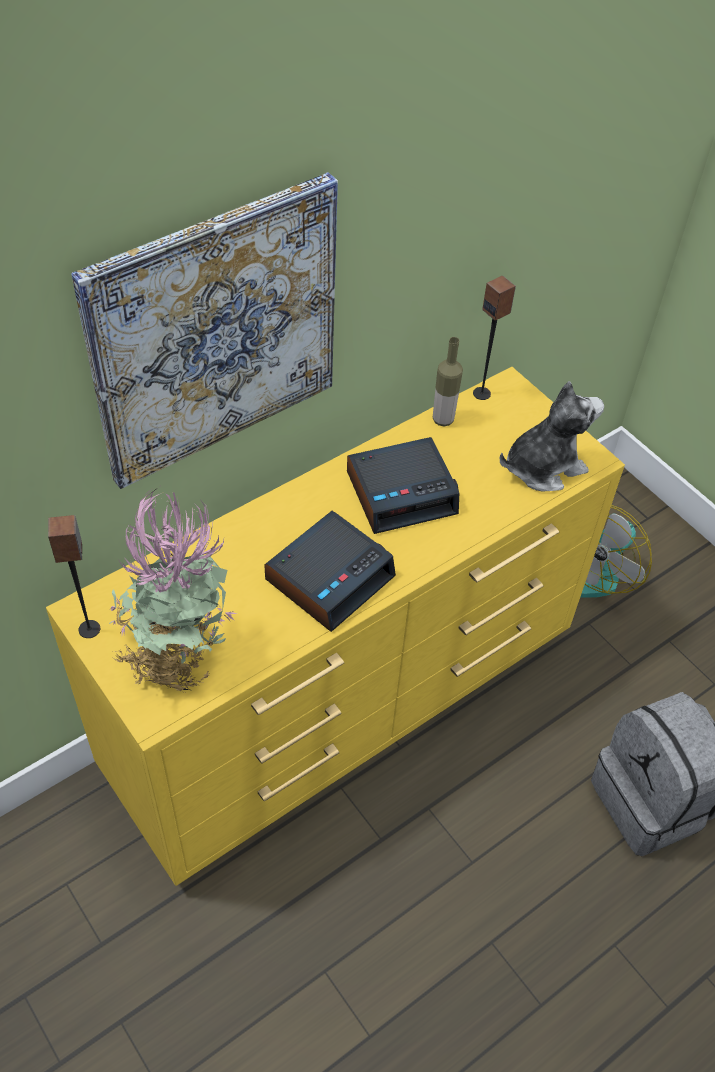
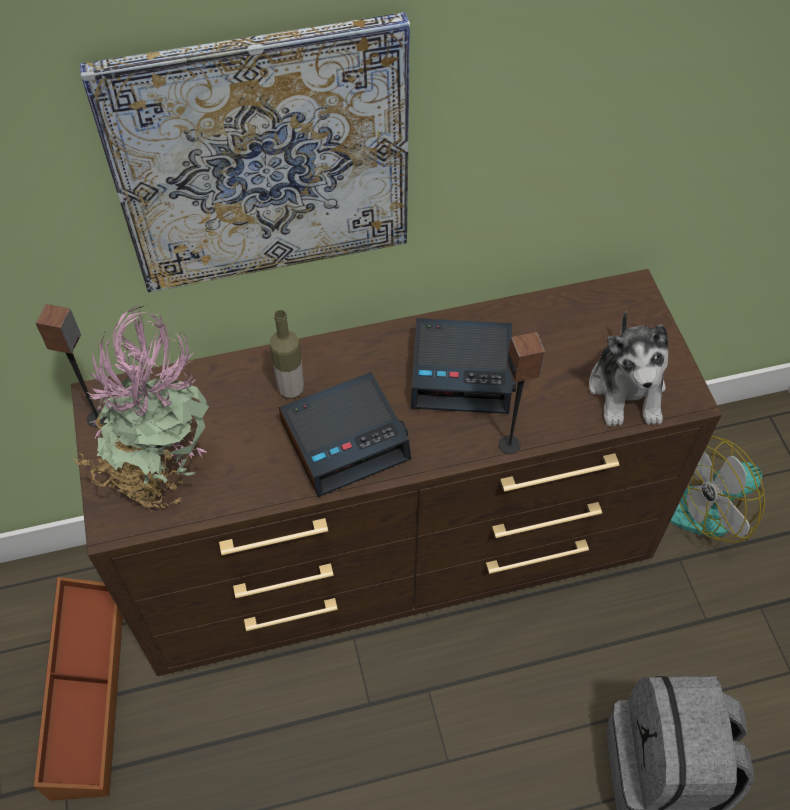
camera: 25 degrees right, 5 degrees up
yellow dresser [46,367,625,886] -> brown dresser [71,269,722,676]
bottle [433,337,463,426] -> bottle moved to [269,310,304,399]
speaker [473,276,516,400] -> speaker moved to [499,332,545,454]
plush toy [500,381,604,491] -> plush toy turned 90 degrees clockwise [589,310,669,426]
none -> brown storage box [33,577,123,801]

